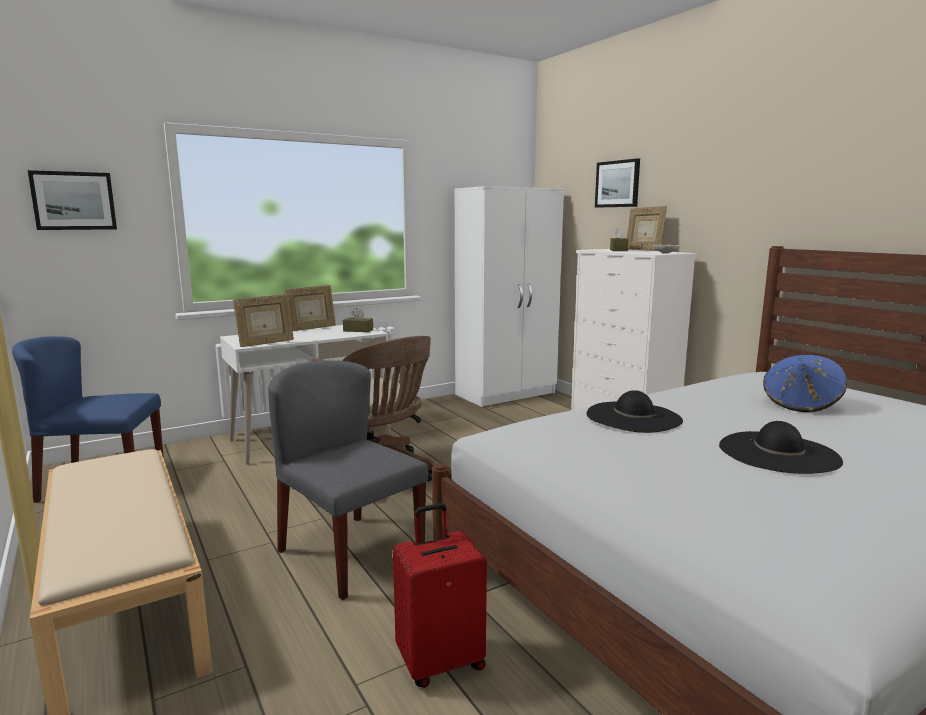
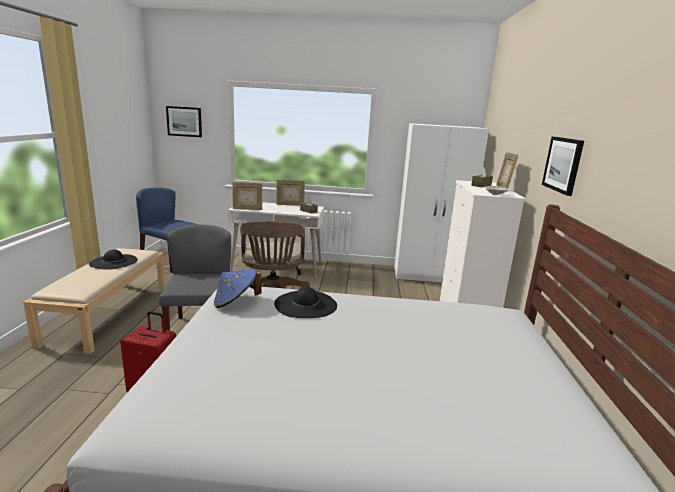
camera: 35 degrees right, 5 degrees up
picture [595,158,640,208] -> picture moved to [542,137,584,196]
black hat [719,421,843,474] -> black hat moved to [89,250,138,270]
blue hat [763,355,847,412] -> blue hat moved to [214,269,262,308]

